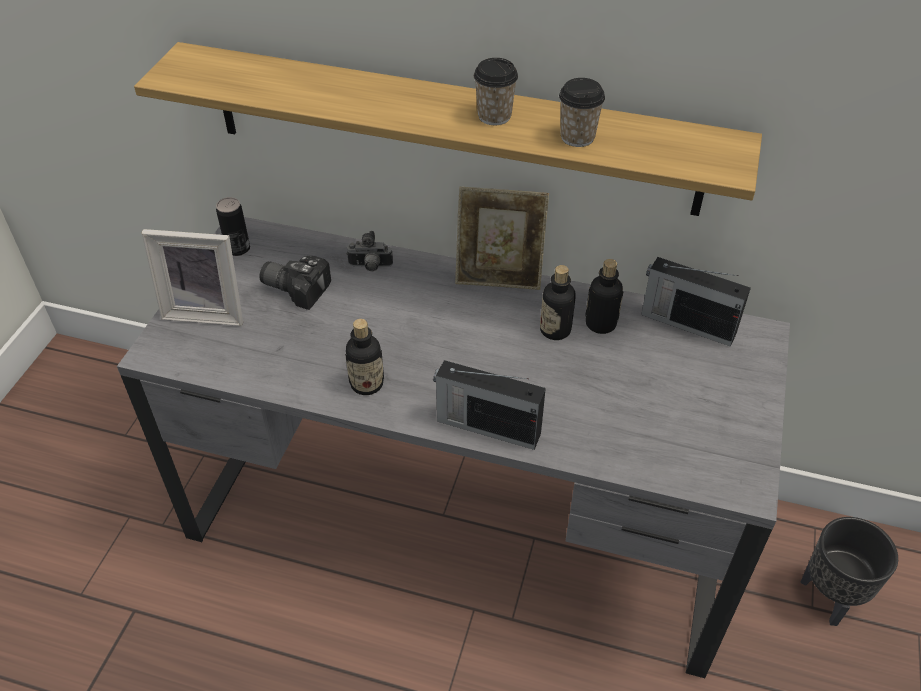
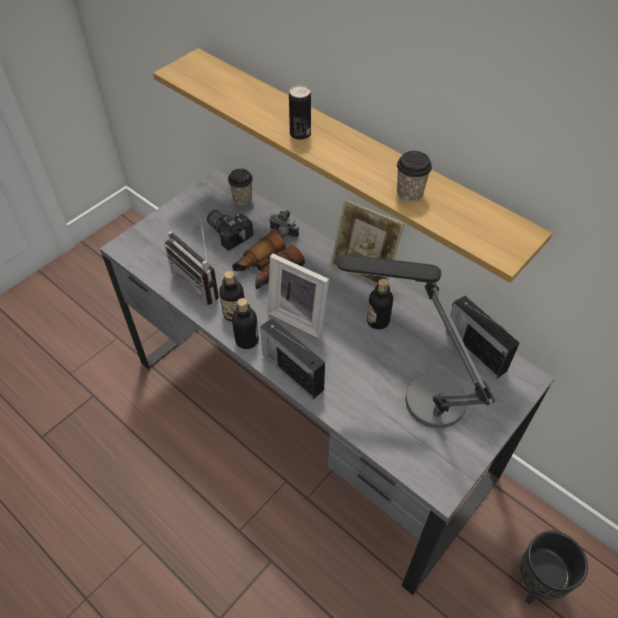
camera: 25 degrees right, 5 degrees up
picture frame [142,229,243,326] -> picture frame moved to [268,254,329,338]
can [216,197,250,256] -> can moved to [289,85,311,140]
cup [474,58,518,125] -> cup moved to [228,168,253,205]
bottle [585,259,623,334] -> bottle moved to [232,298,259,349]
none -> radio [164,220,219,305]
none -> binoculars [232,231,305,289]
none -> table lamp [337,255,495,428]

